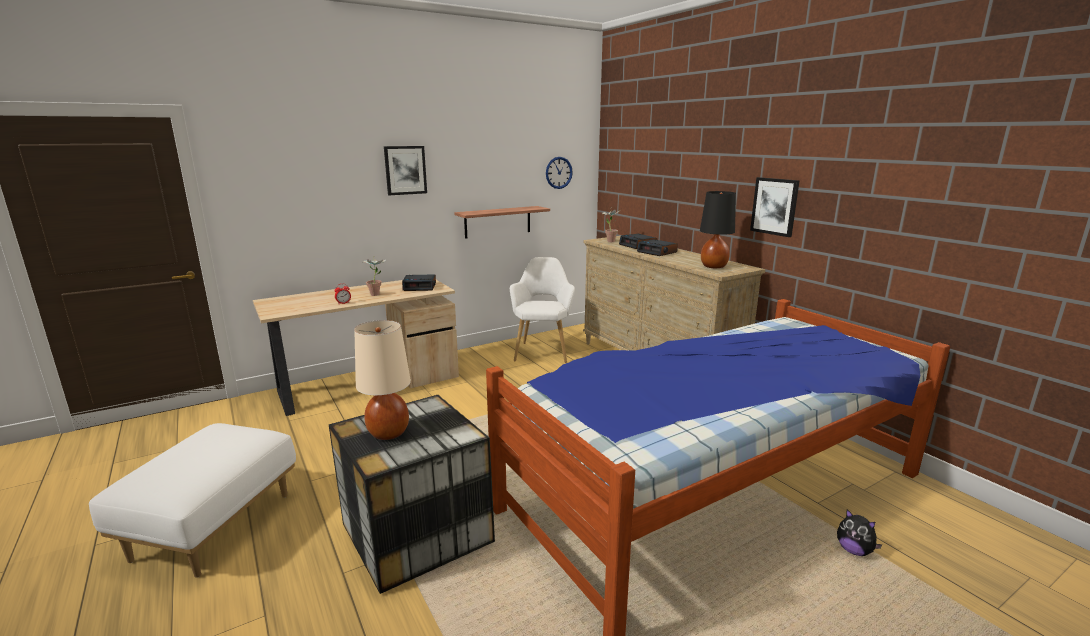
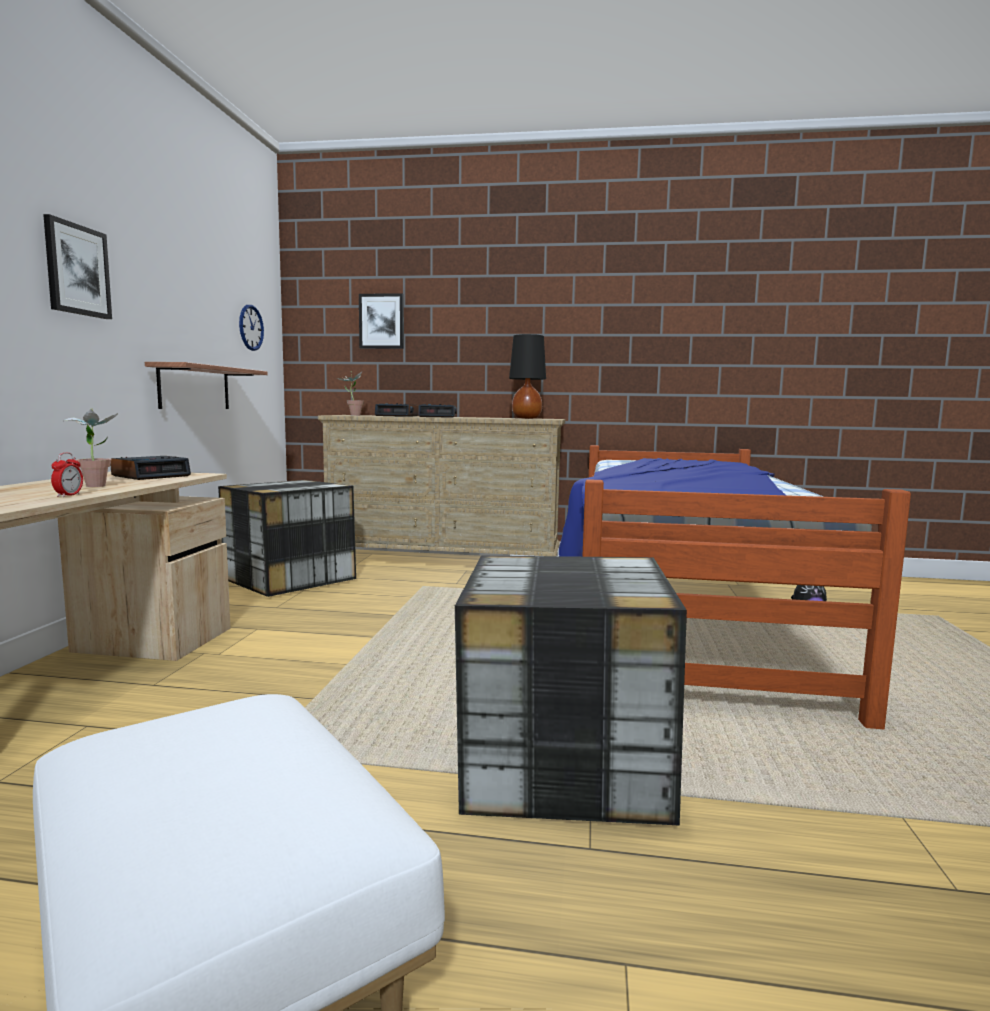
camera: 50 degrees left, 10 degrees down
beige table lamp [354,320,411,440] -> none
white armchair [510,257,575,363] -> storage box [218,480,356,597]
picture [750,177,800,237] -> picture moved to [359,293,404,349]

